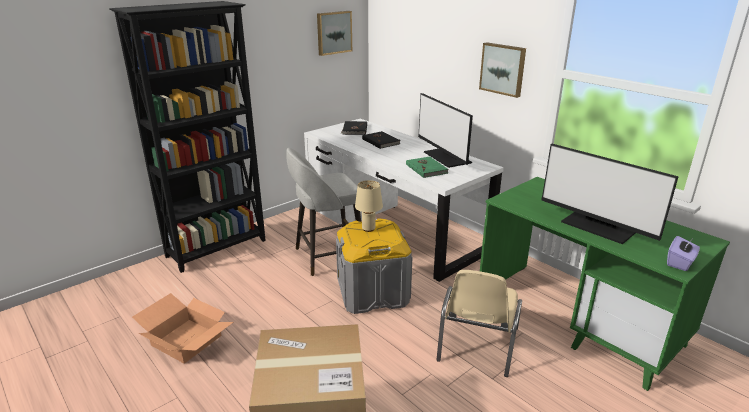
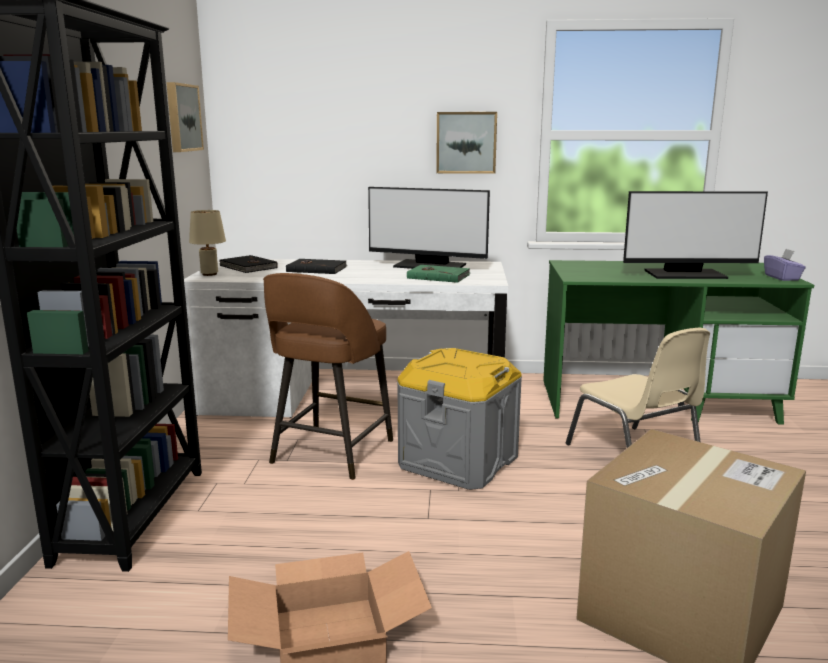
camera: 45 degrees left, 10 degrees down
grey stool [287,148,361,276] -> brown stool [263,273,393,480]
beige table lamp [355,180,383,232] -> beige table lamp moved to [189,210,226,276]

